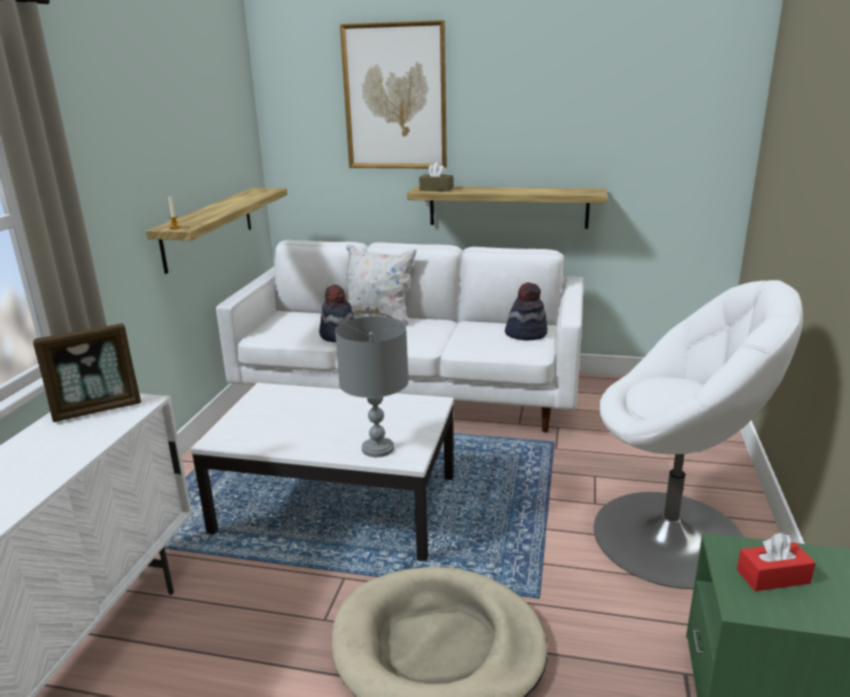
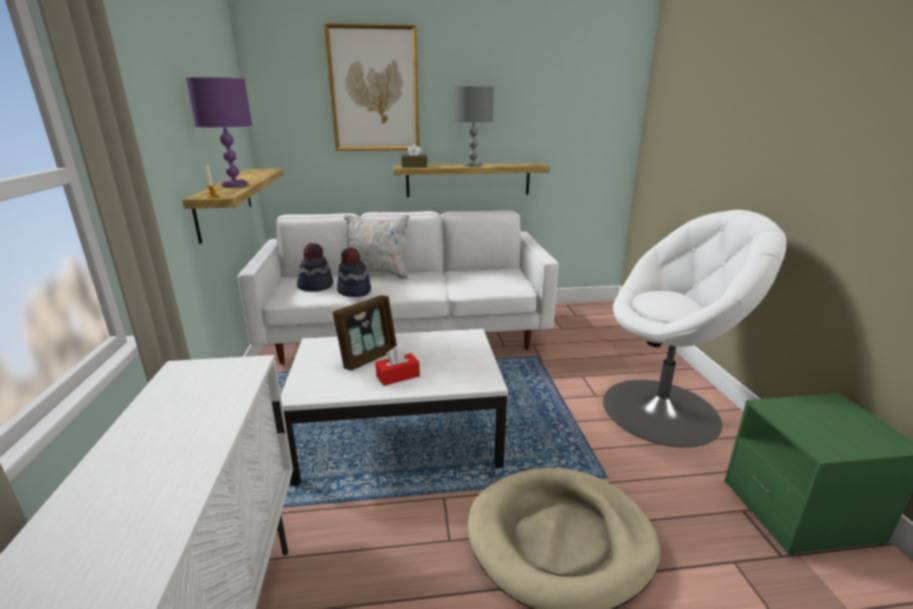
camera: 20 degrees left, 0 degrees up
picture frame [33,323,141,422] -> picture frame moved to [333,295,397,371]
grey table lamp [335,316,409,457] -> grey table lamp moved to [455,86,494,167]
hat [505,282,548,340] -> hat moved to [297,243,333,291]
red tissue box [737,533,816,591] -> red tissue box moved to [375,346,420,386]
none -> purple table lamp [186,77,252,187]

